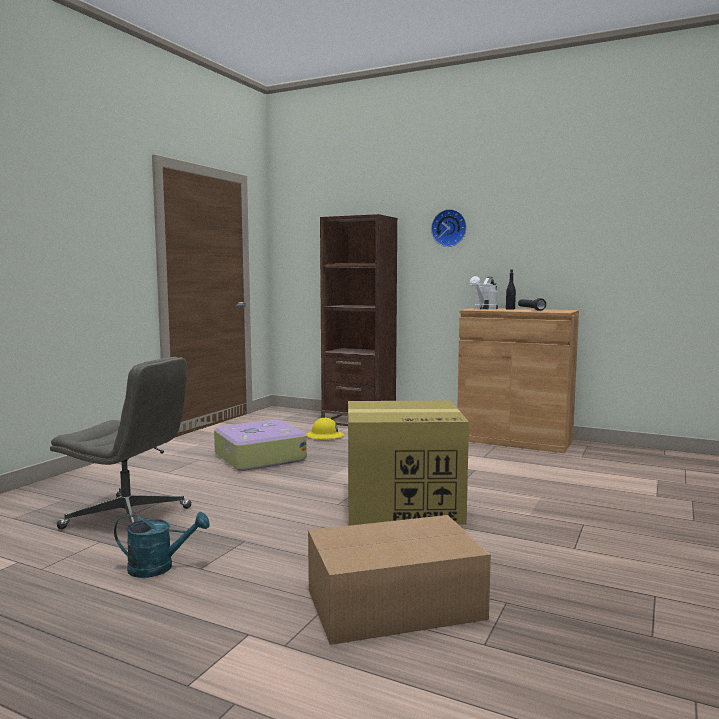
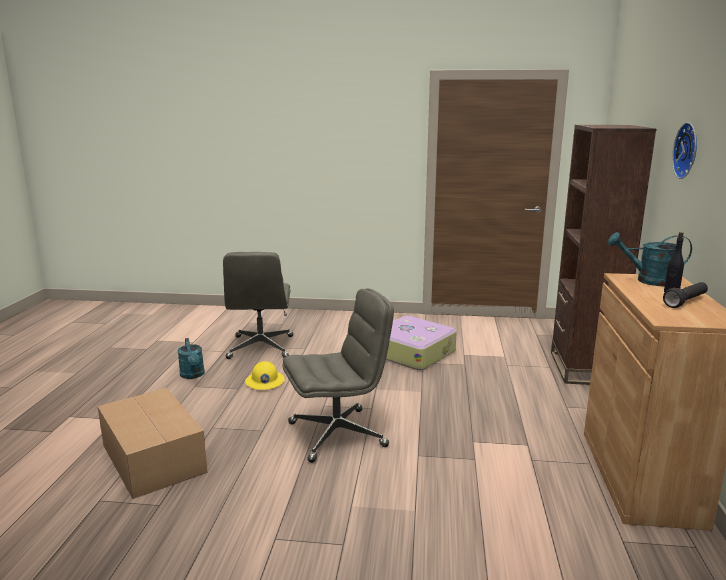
camera: 70 degrees right, 10 degrees up
yellow hard hat [306,418,344,440] -> yellow hard hat moved to [245,361,285,390]
cardboard box [348,401,469,526] -> grey office chair [282,288,394,463]
white watering can [470,276,498,309] -> turquoise watering can [608,232,692,287]

